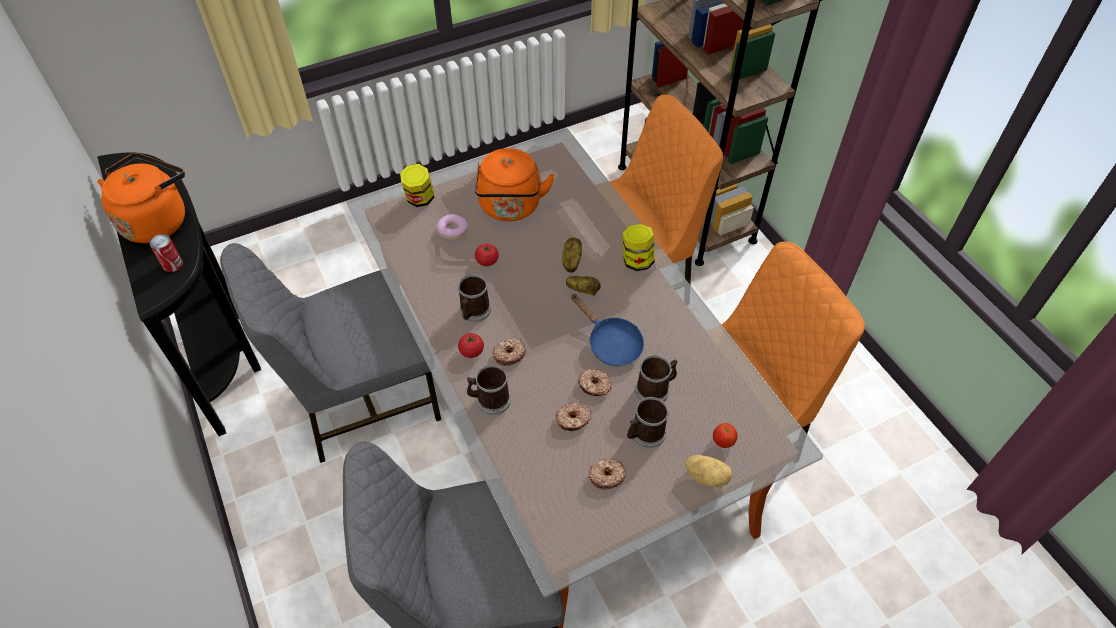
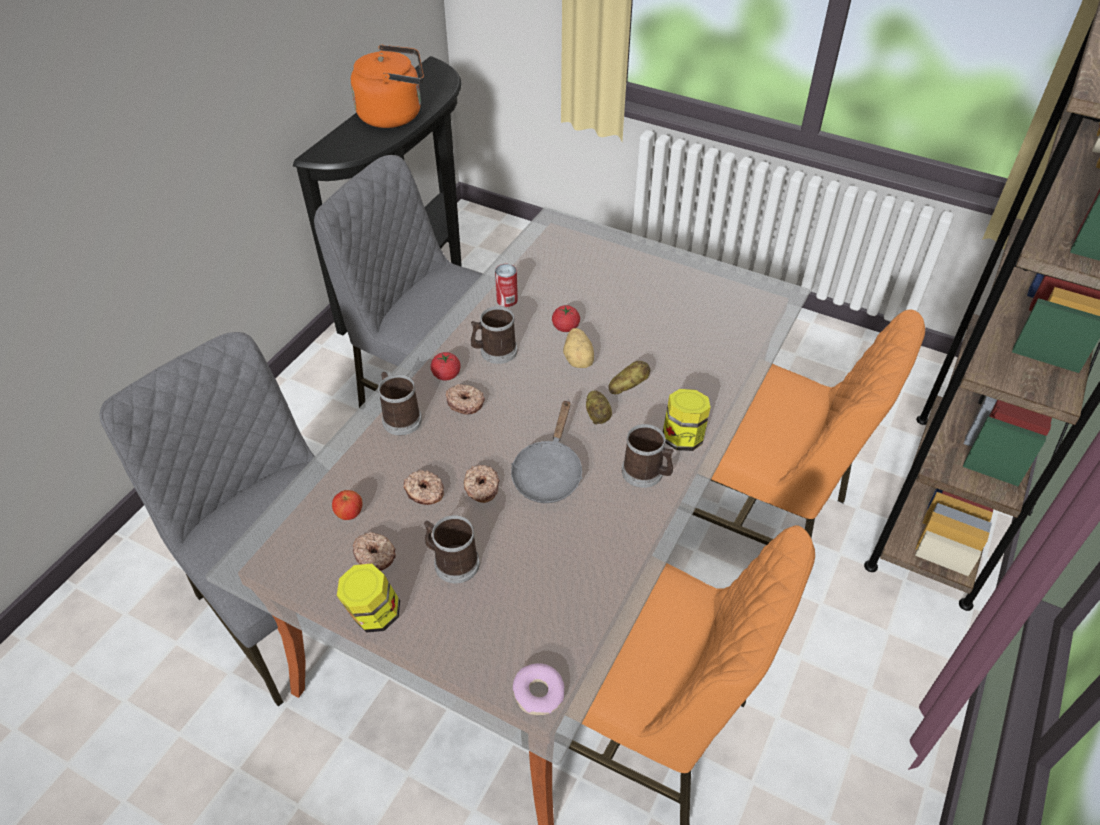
camera: 55 degrees right, 5 degrees down
can [150,234,183,272] -> can moved to [495,264,518,307]
jar [400,164,434,207] -> jar moved to [337,564,400,633]
donut [436,214,468,240] -> donut moved to [513,663,564,715]
orange kettle [475,148,555,221] -> none
blue frying pan [571,294,644,366] -> grey frying pan [511,399,582,503]
mug [635,355,678,401] -> mug moved to [622,424,674,488]
potato [685,455,732,488] -> potato moved to [563,328,594,368]
apple [713,423,738,448] -> apple moved to [332,490,363,520]

